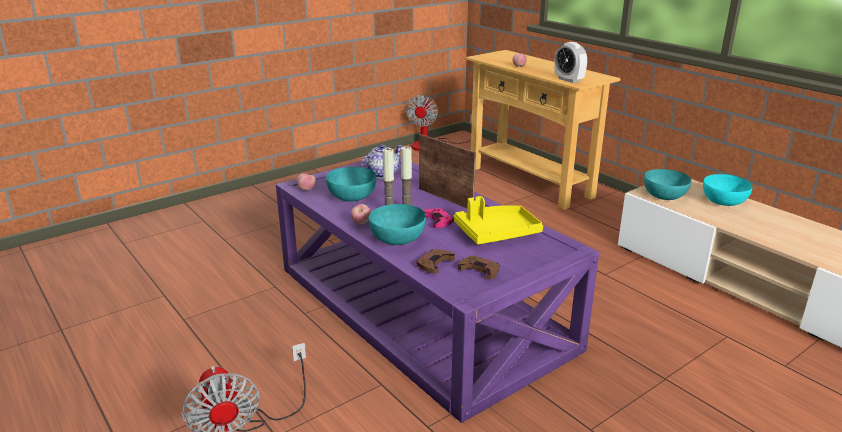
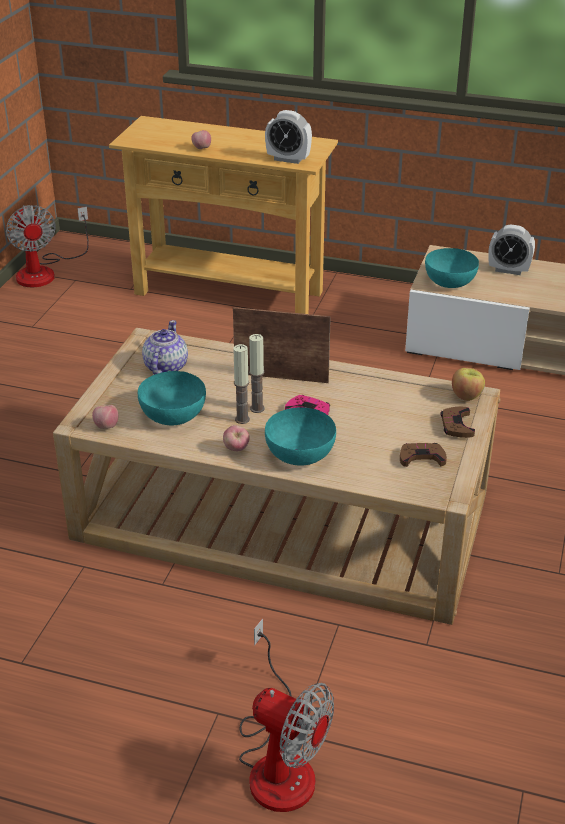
camera: 35 degrees left, 10 degrees up
purple coffee table [276,156,599,423] -> beige coffee table [53,328,501,625]
brown game controller [416,249,455,274] -> brown game controller moved to [440,407,475,438]
yellow tray [454,196,543,244] -> none
turquoise bowl [703,174,753,206] -> alarm clock [488,225,535,275]
none -> apple [452,368,485,401]

